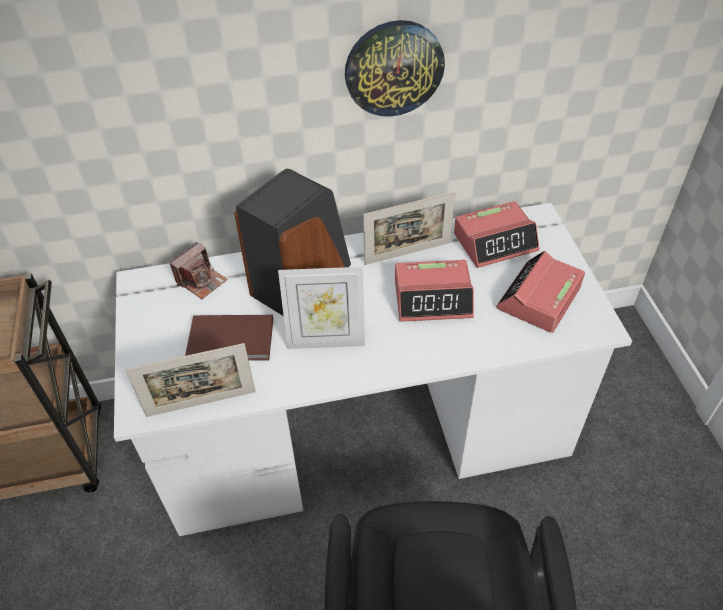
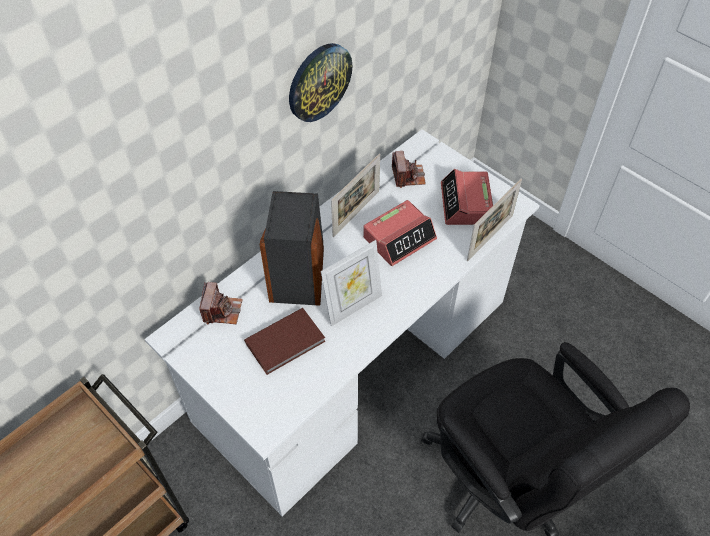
camera: 35 degrees left, 5 degrees up
picture frame [125,343,256,417] -> picture frame moved to [467,178,522,261]
alarm clock [454,201,539,268] -> camera [392,151,426,188]

